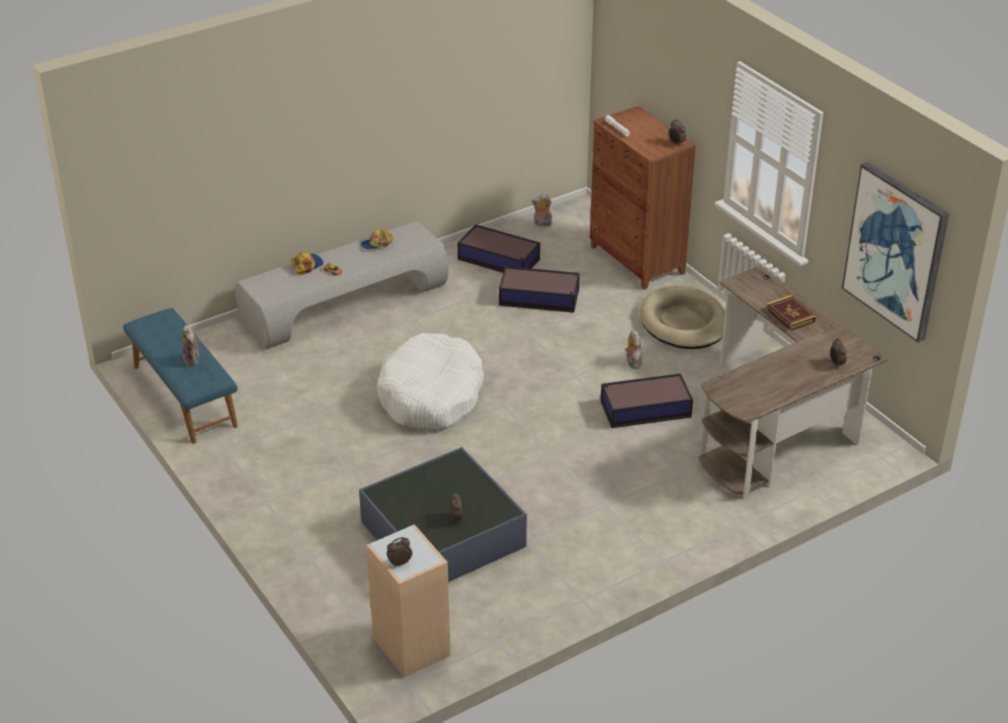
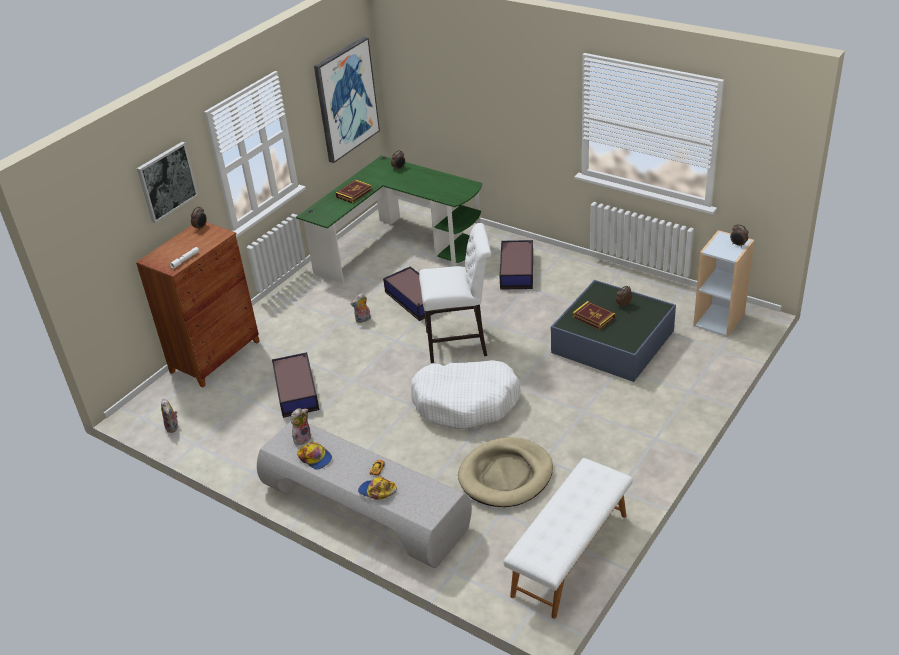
camera: 110 degrees left, 0 degrees up
blue bench [123,308,238,444] -> white bench [503,458,633,619]
plush toy [182,325,200,366] -> plush toy moved to [291,408,311,445]
storage box [458,224,540,273] -> storage box moved to [499,240,533,290]
beige dog bed [640,285,725,349] -> beige dog bed moved to [458,437,553,507]
brown desk [698,265,888,499] -> green desk [296,155,482,284]
none -> picture [137,142,198,223]
none -> white stool [419,223,491,363]
none -> book [573,301,615,330]

